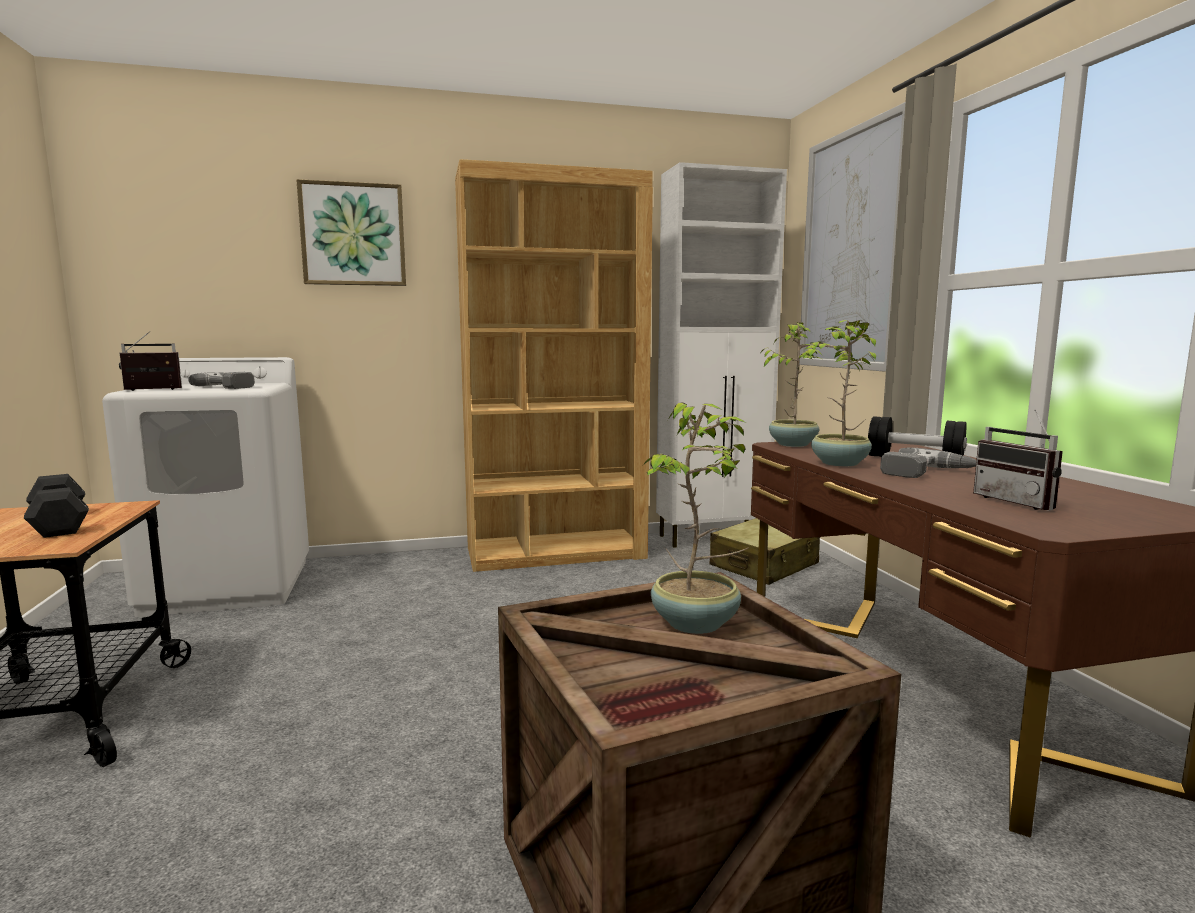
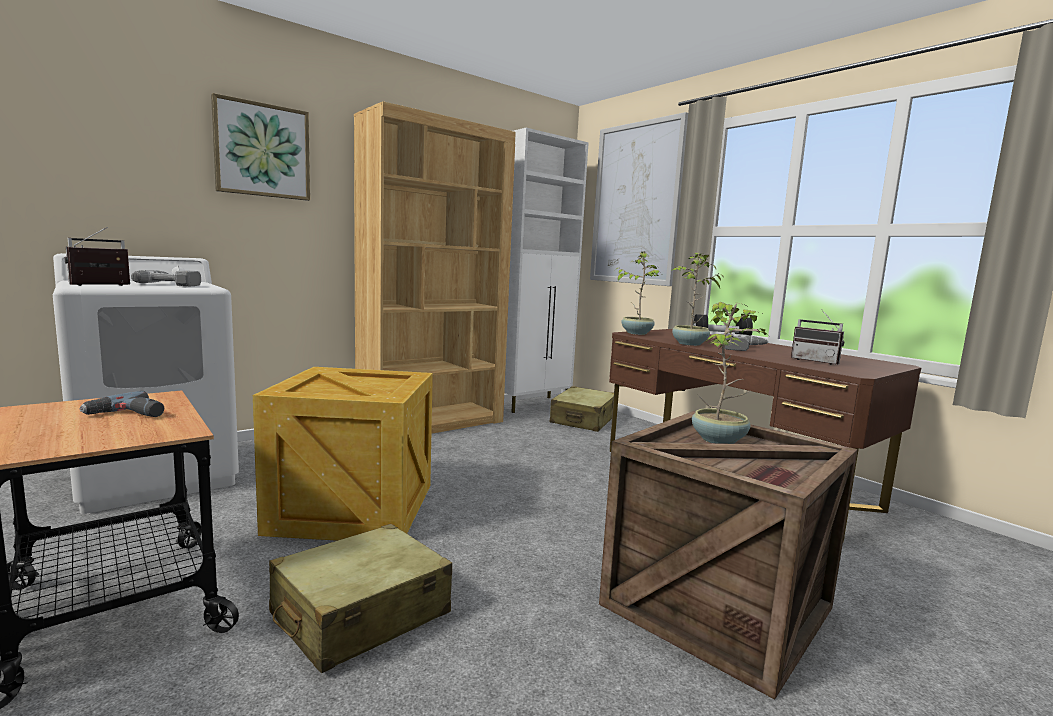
camera: 25 degrees left, 0 degrees up
black dumbbell [24,474,89,538] -> power drill [79,391,164,417]
none -> crate [253,367,433,541]
none -> beige suitcase [269,524,452,673]

